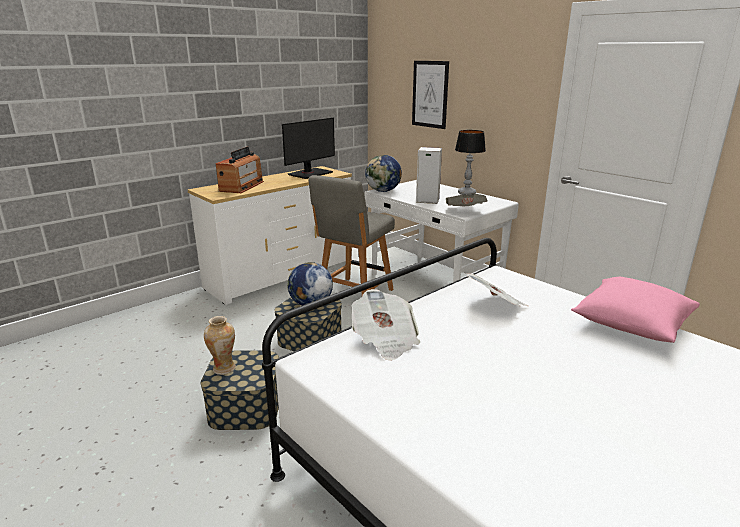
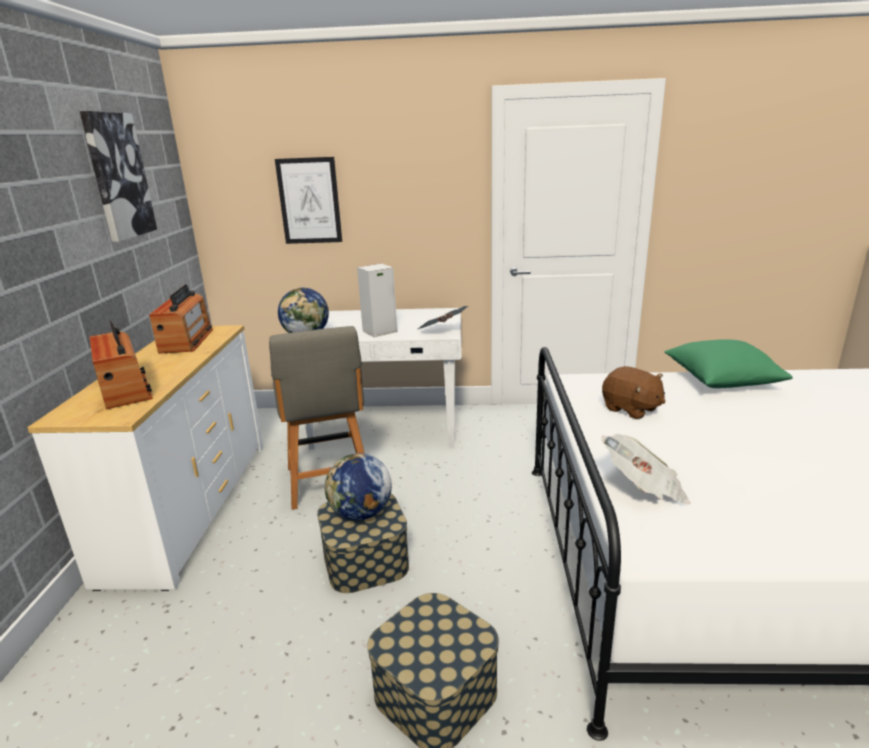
camera: 45 degrees left, 0 degrees up
vase [204,316,236,375] -> none
monitor [282,118,335,179] -> radio [149,284,213,354]
table lamp [455,130,486,195] -> none
newspaper [467,273,529,306] -> brown plush toy [602,366,665,419]
pink pillow [571,277,700,343] -> green pillow [664,339,793,388]
none -> picture [80,111,157,242]

